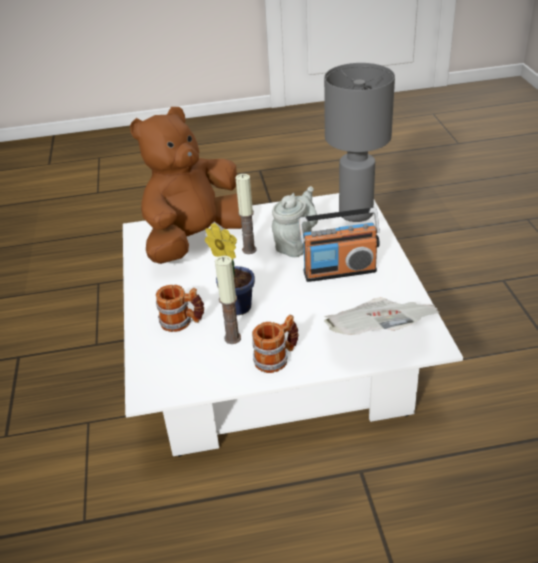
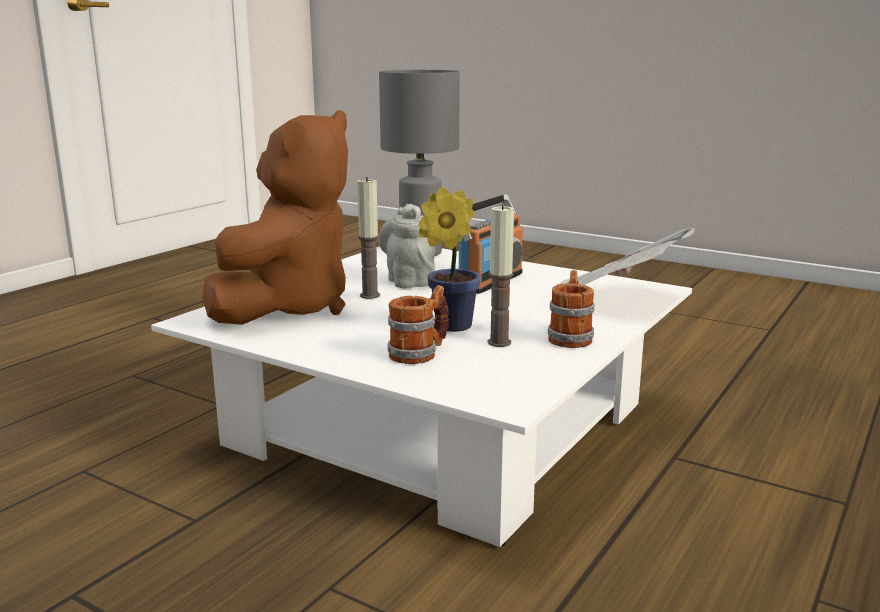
camera: 50 degrees left, 20 degrees down
brown plush toy [130,107,242,264] -> brown plush toy turned 150 degrees counterclockwise [202,110,348,325]

